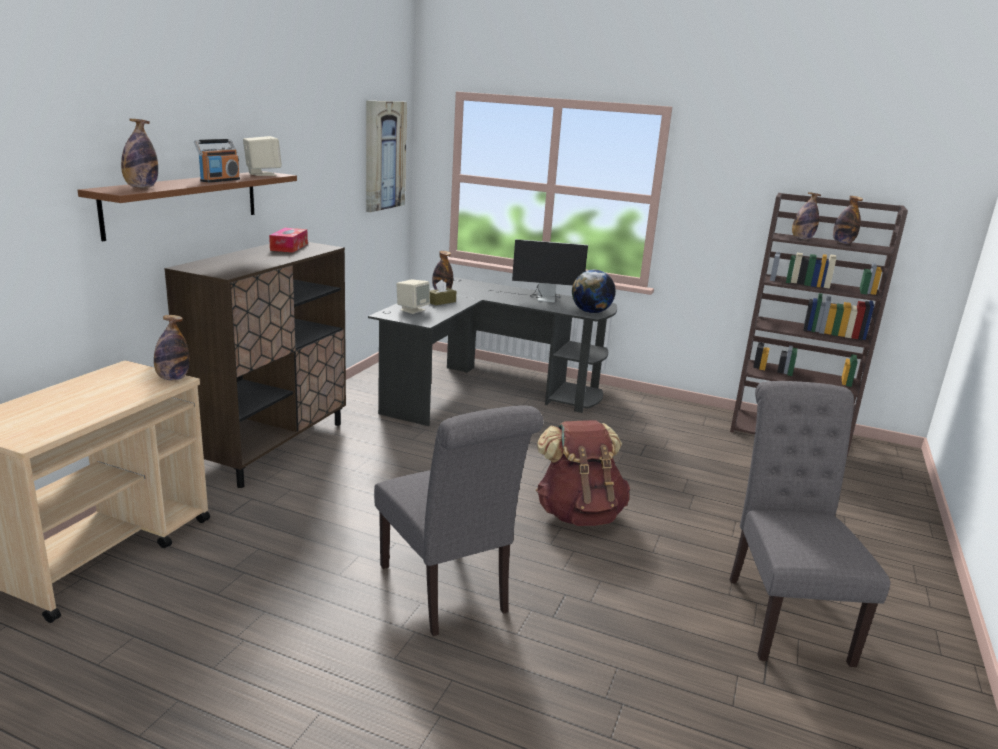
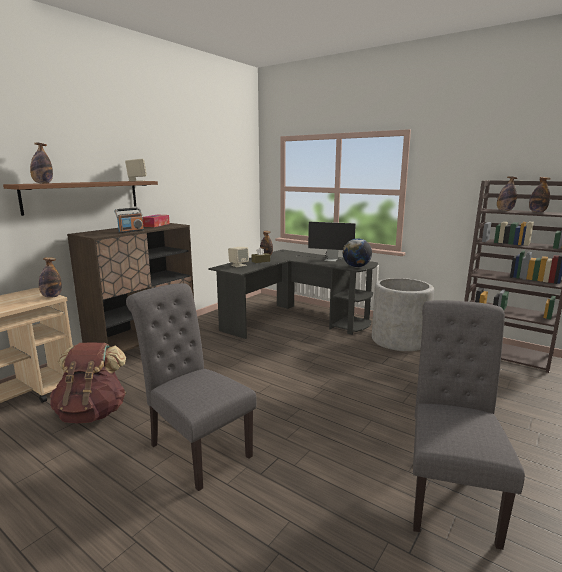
camera: 15 degrees right, 5 degrees down
radio [194,139,240,183] -> radio moved to [114,207,144,233]
picture [366,101,407,212] -> none
grey chair [374,405,543,636] -> grey chair turned 150 degrees clockwise [126,283,257,491]
brown backpack [536,420,630,526] -> brown backpack moved to [50,343,126,423]
none -> grey planter [372,278,434,351]

